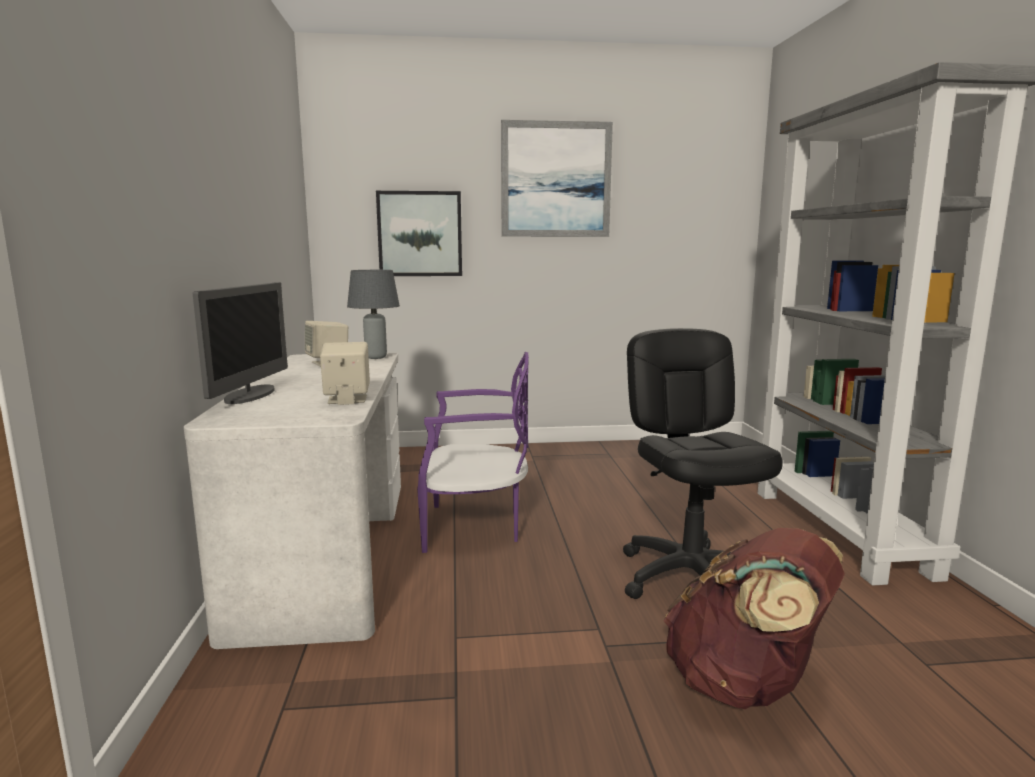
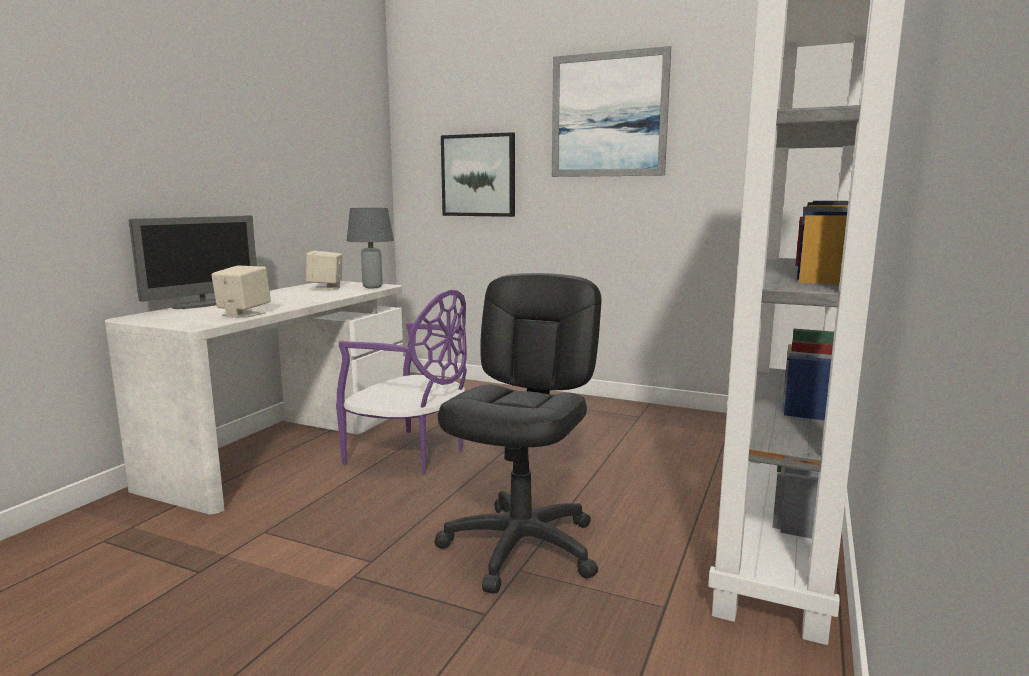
camera: 30 degrees right, 0 degrees up
brown backpack [663,528,845,709] -> none

